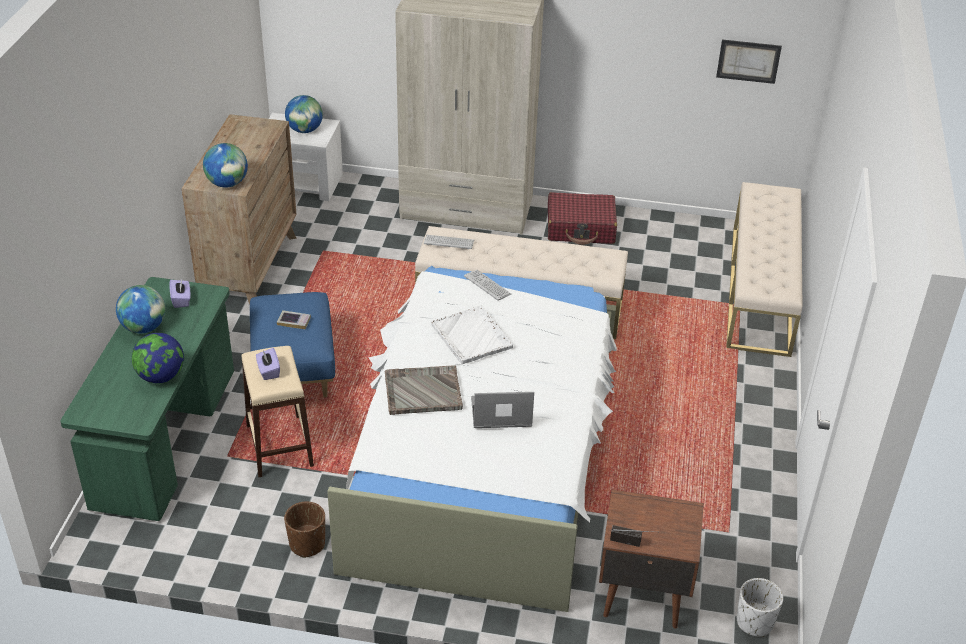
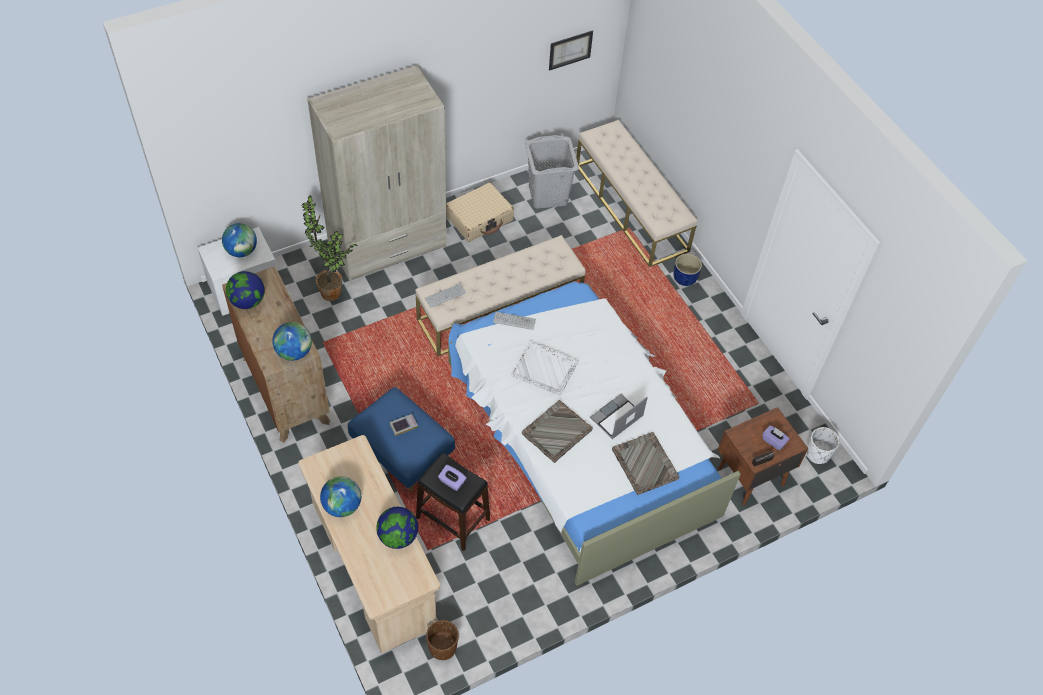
camera: 40 degrees left, 15 degrees up
green desk [60,277,234,521] -> beige desk [298,435,440,654]
purple tissue box [169,280,191,308] -> purple tissue box moved to [763,426,790,450]
beige stool [241,346,314,477] -> black stool [416,453,490,551]
brown planter [284,501,325,558] -> brown planter moved to [426,620,459,660]
red suitcase [548,192,617,245] -> beige suitcase [446,182,514,242]
none -> globe [226,271,265,309]
none -> potted plant [301,195,358,301]
none -> grey laundry basket [525,135,579,209]
none -> grey tray [612,432,680,495]
none -> blue planter [674,254,702,286]

